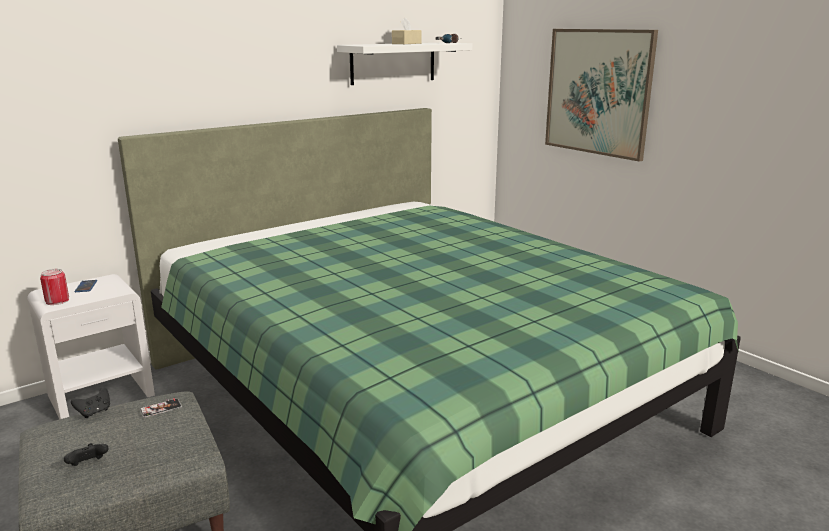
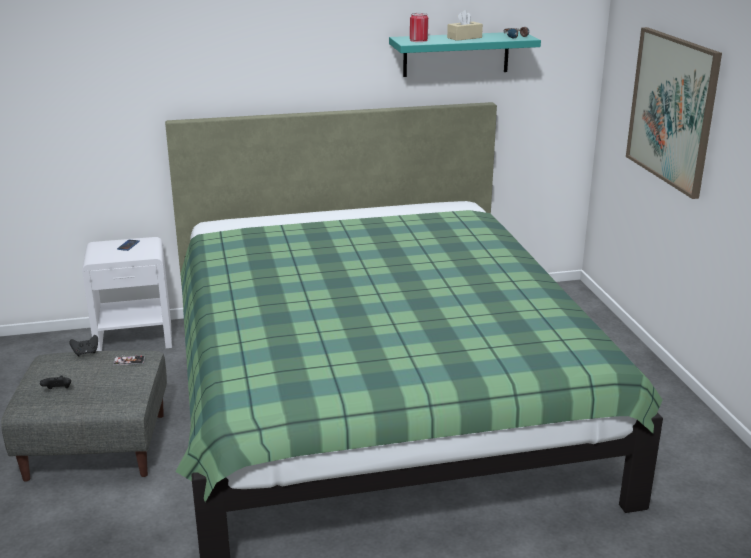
camera: 25 degrees right, 5 degrees up
can [40,269,69,305] -> can moved to [410,13,428,42]
white shelf [337,43,472,85] -> turquoise shelf [389,32,541,77]

